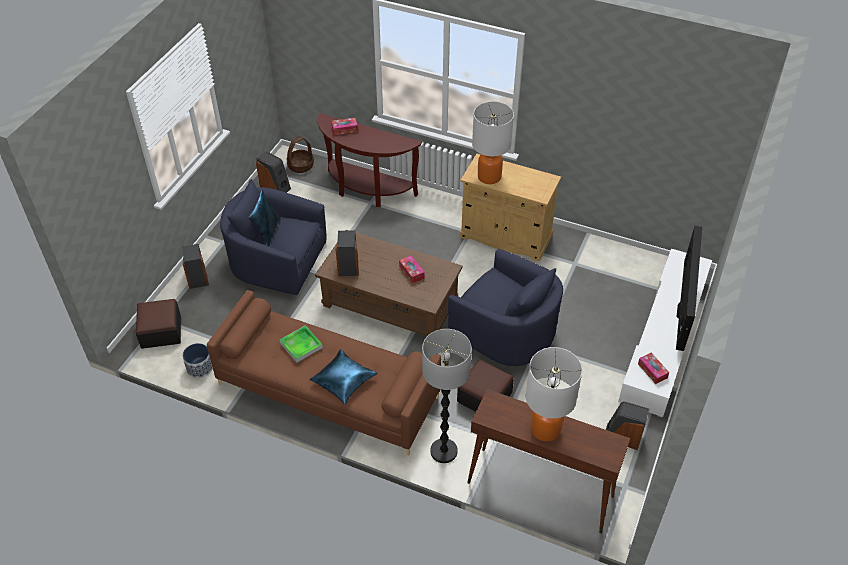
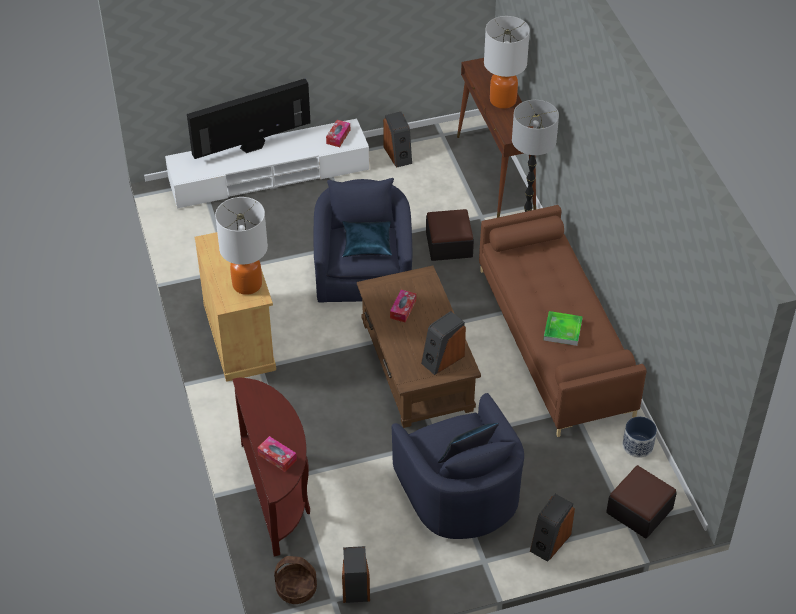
camera: 130 degrees left, 0 degrees up
blue pillow [310,349,377,404] -> blue pillow moved to [342,221,392,257]

